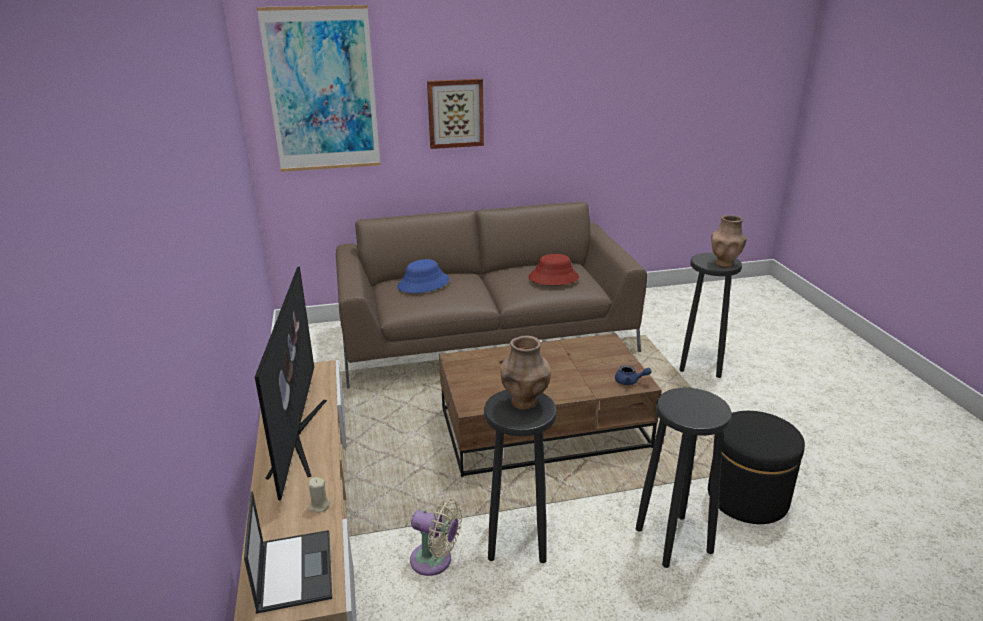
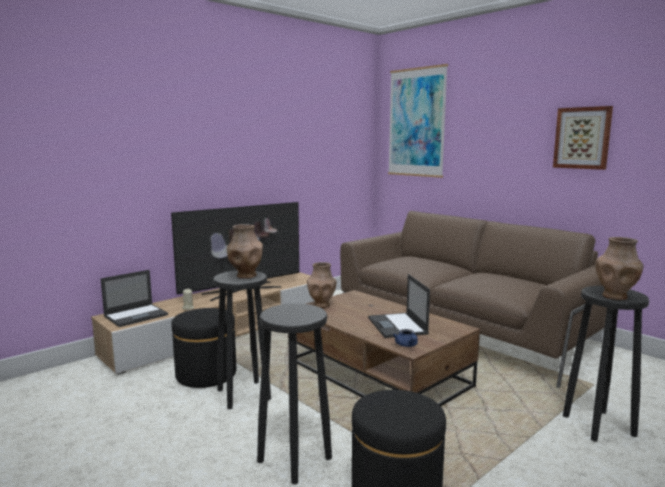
camera: 60 degrees right, 15 degrees down
blue hat [398,259,450,293] -> none
beige fan [410,499,462,576] -> black ottoman [171,308,236,388]
picture [427,79,484,149] -> picture moved to [553,106,613,170]
red hat [528,254,579,285] -> none
none -> brown vase [307,262,337,308]
none -> laptop [368,274,430,338]

